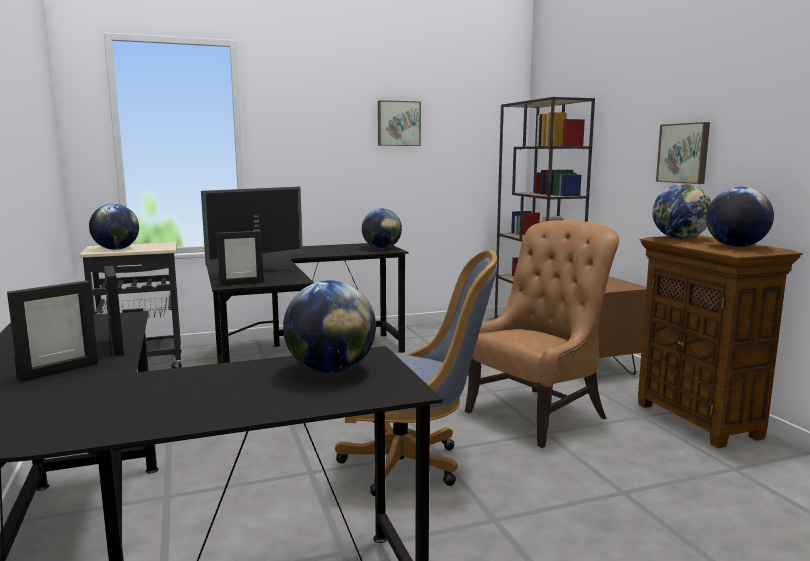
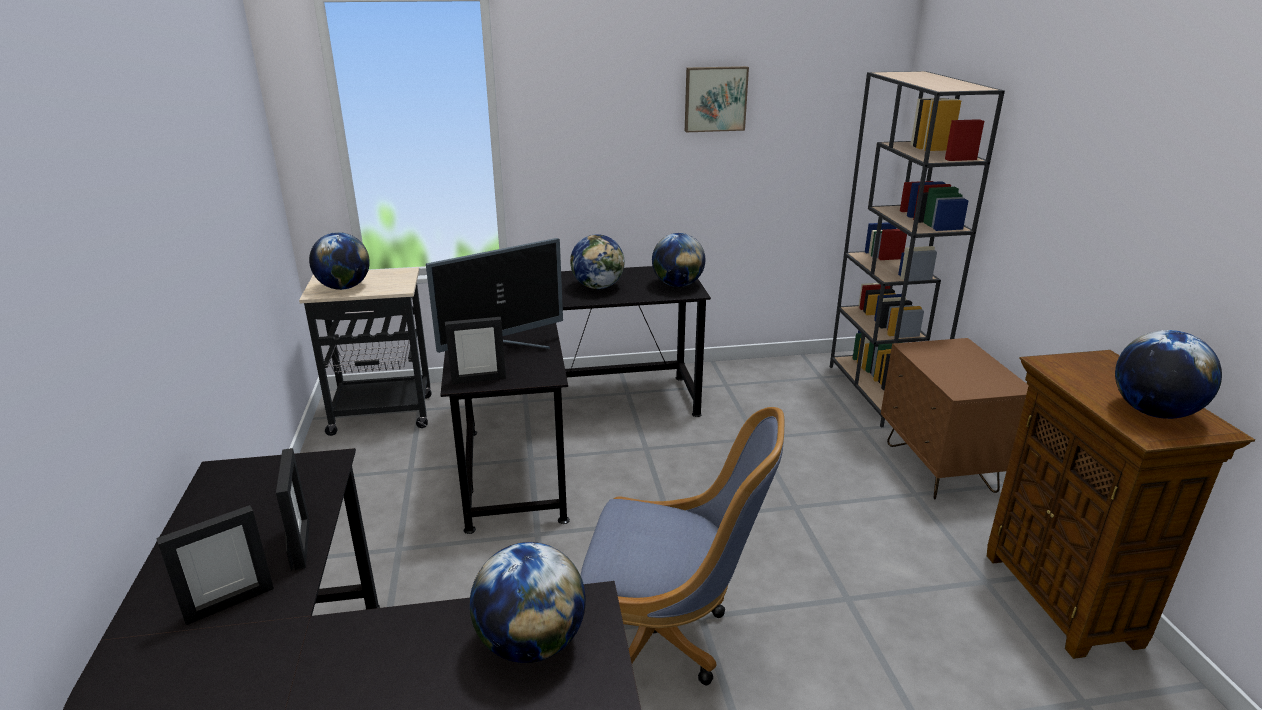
camera: 10 degrees right, 15 degrees up
brown chair [465,220,619,448] -> none
globe [652,184,711,239] -> globe moved to [570,234,625,289]
picture [656,122,710,184] -> none

